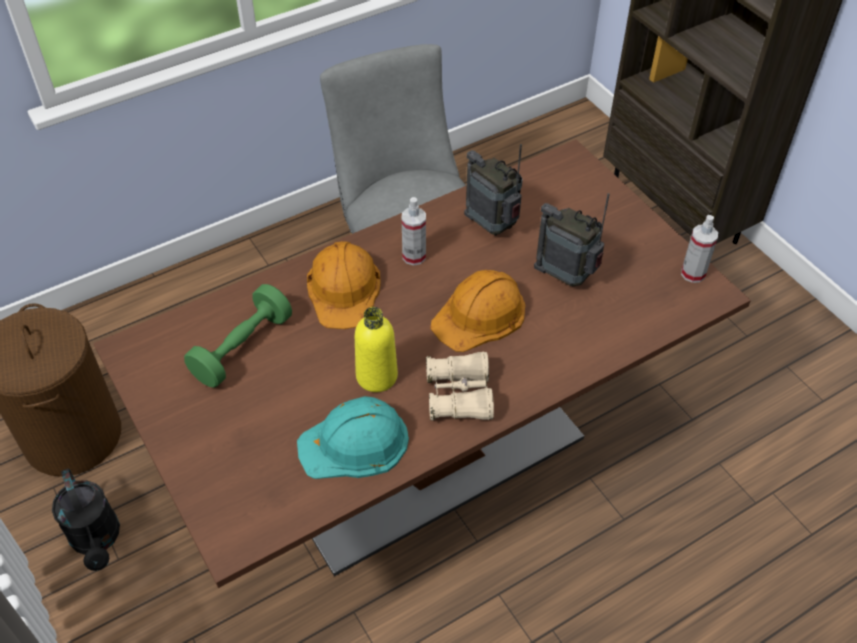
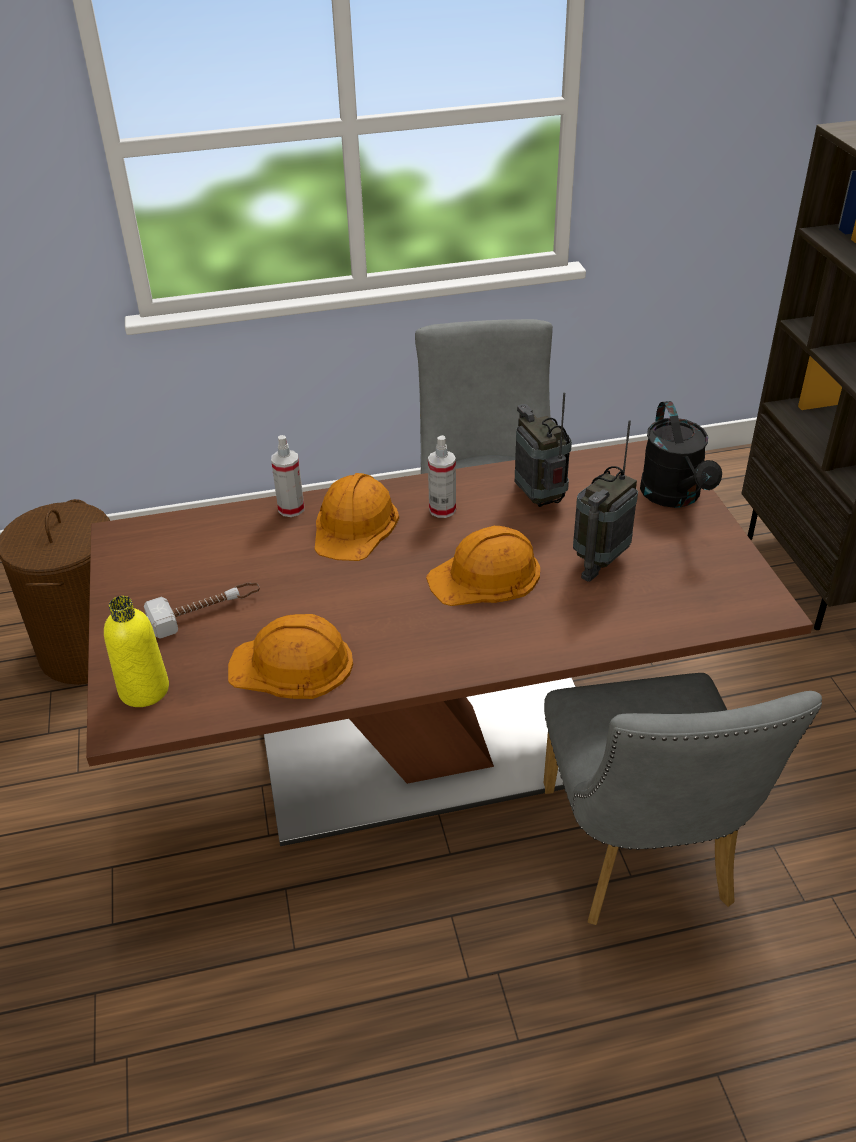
camera: 20 degrees right, 10 degrees down
black watering can [52,468,120,571] -> black watering can moved to [640,401,722,508]
green dumbbell [184,284,292,388] -> none
turquoise hard hat [297,396,409,479] -> orange hard hat [228,614,353,699]
yellow bottle [355,307,398,392] -> yellow bottle moved to [104,596,169,707]
beige binoculars [426,352,494,421] -> none
radio [534,193,609,286] -> radio turned 105 degrees counterclockwise [573,420,638,581]
spray bottle [681,215,718,283] -> spray bottle moved to [271,435,304,517]
none -> hammer [144,583,260,639]
none -> grey chair [543,673,822,925]

